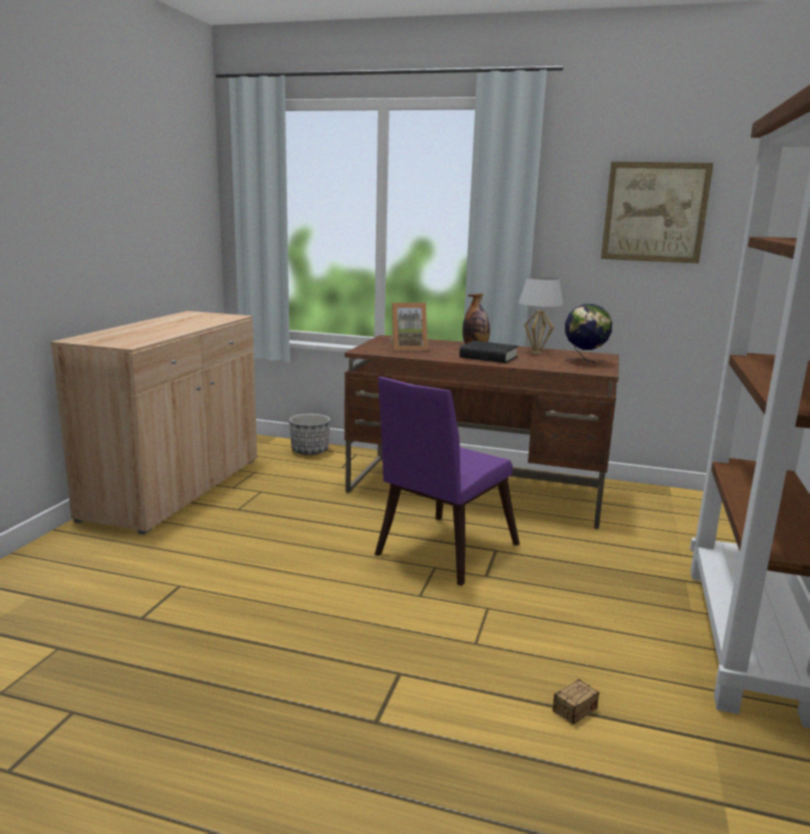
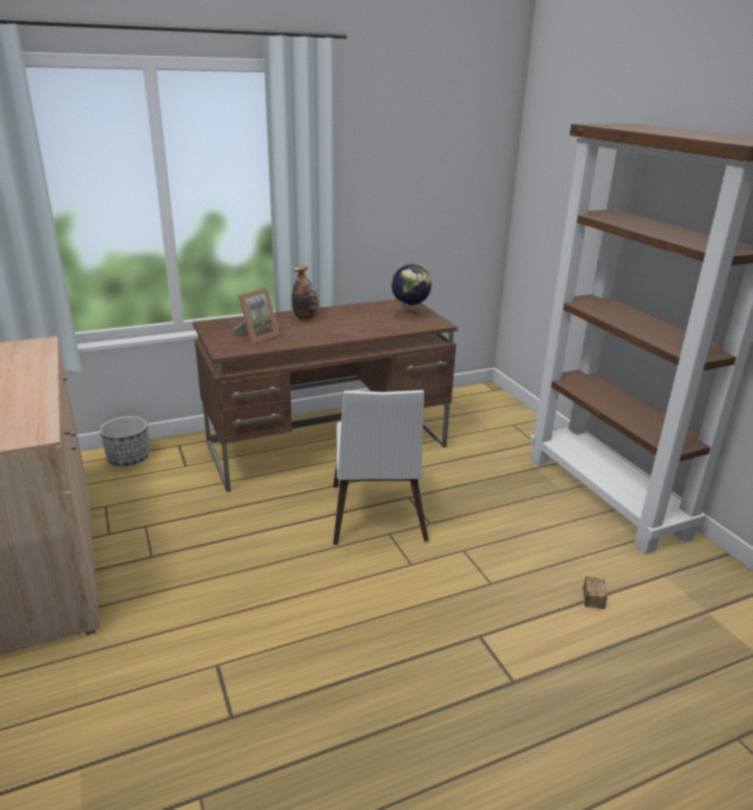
camera: 40 degrees left, 10 degrees up
purple chair [375,377,520,586] -> white chair [333,390,429,545]
black book [459,341,518,363] -> none
white table lamp [518,277,564,354] -> none
picture [601,162,713,264] -> none

